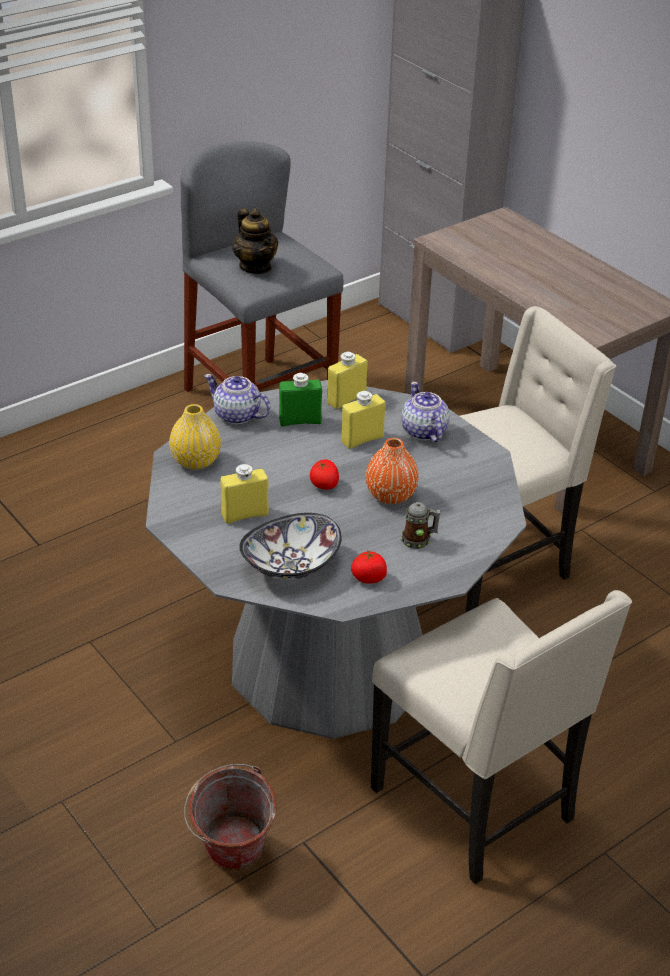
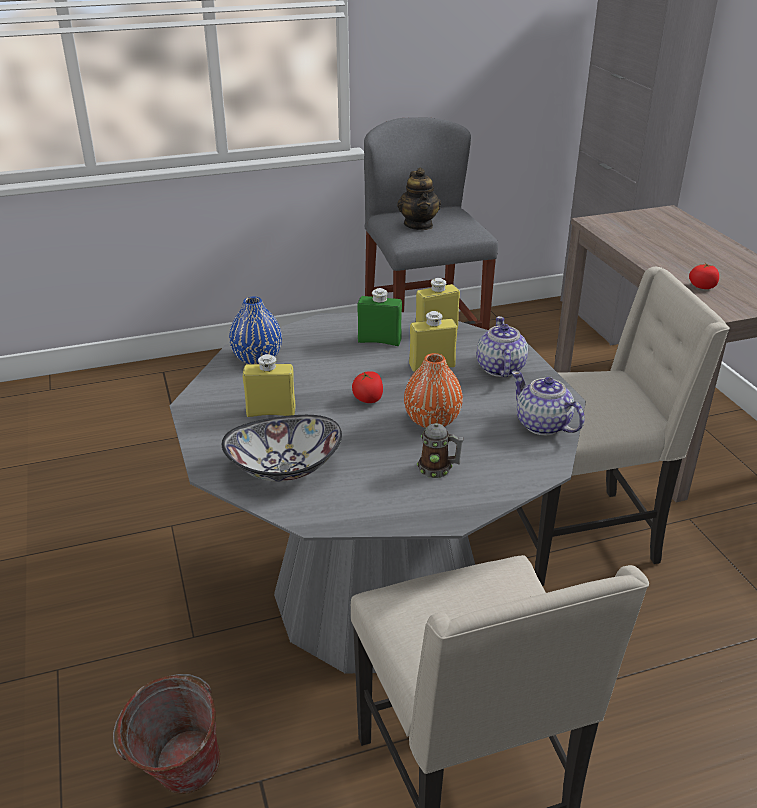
camera: 20 degrees right, 5 degrees down
yellow vase [169,404,221,470] -> blue vase [229,297,282,364]
teapot [204,374,271,424] -> teapot moved to [512,371,585,436]
tomato [351,549,387,584] -> tomato moved to [689,263,719,289]

